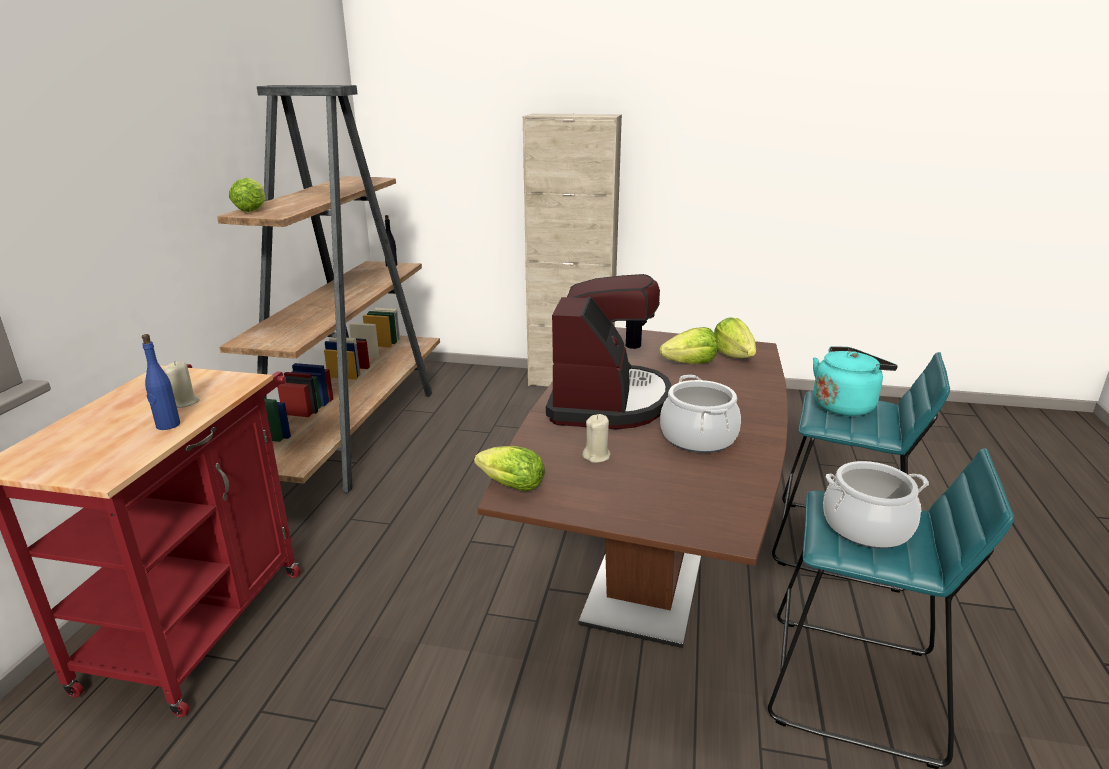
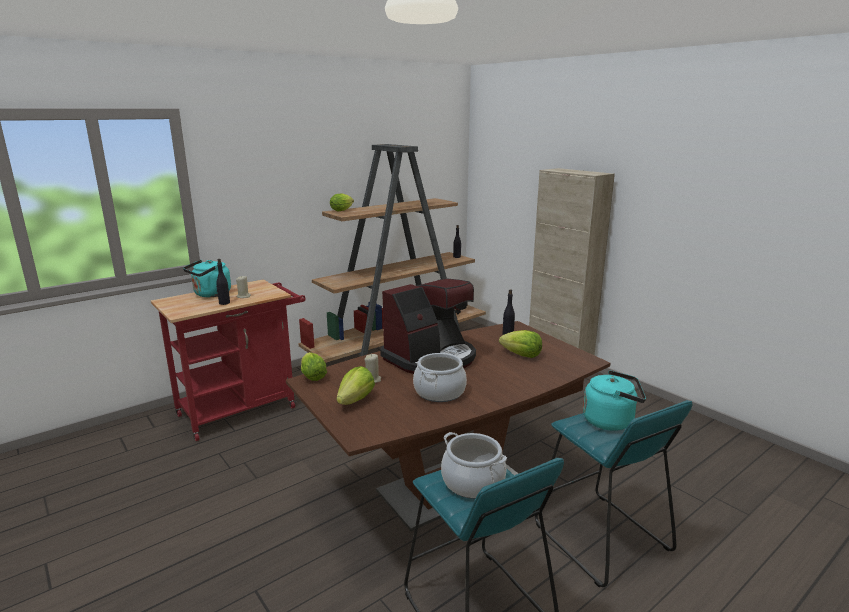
camera: 40 degrees right, 5 degrees down
blue bottle [142,334,180,430] -> black bottle [216,259,230,305]
lettuce [714,317,756,358] -> lettuce moved to [337,366,375,405]
none -> turquoise kettle [183,260,231,297]

